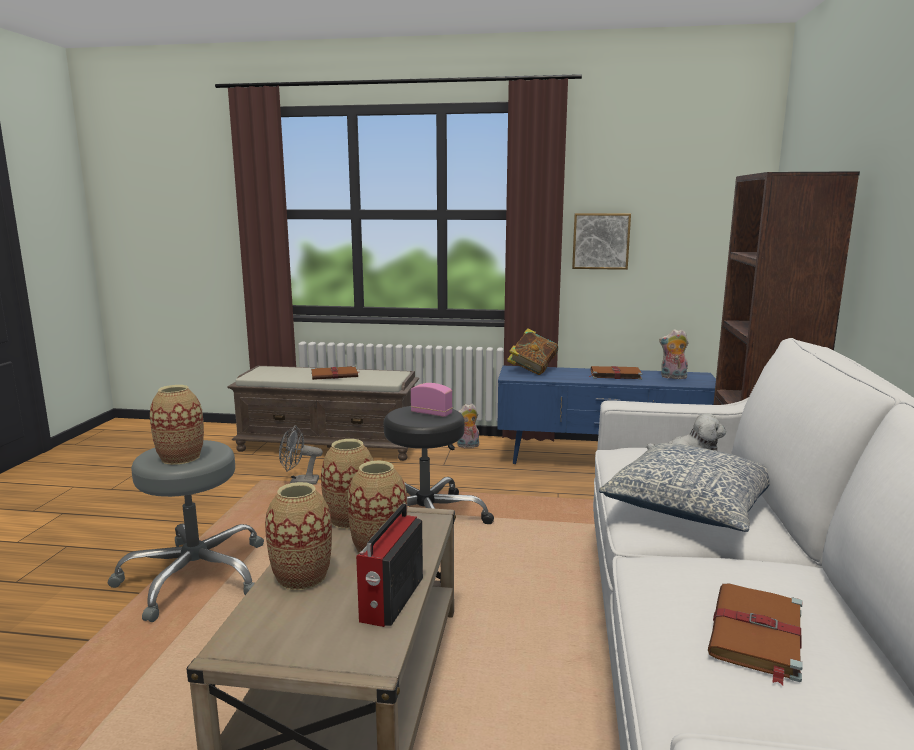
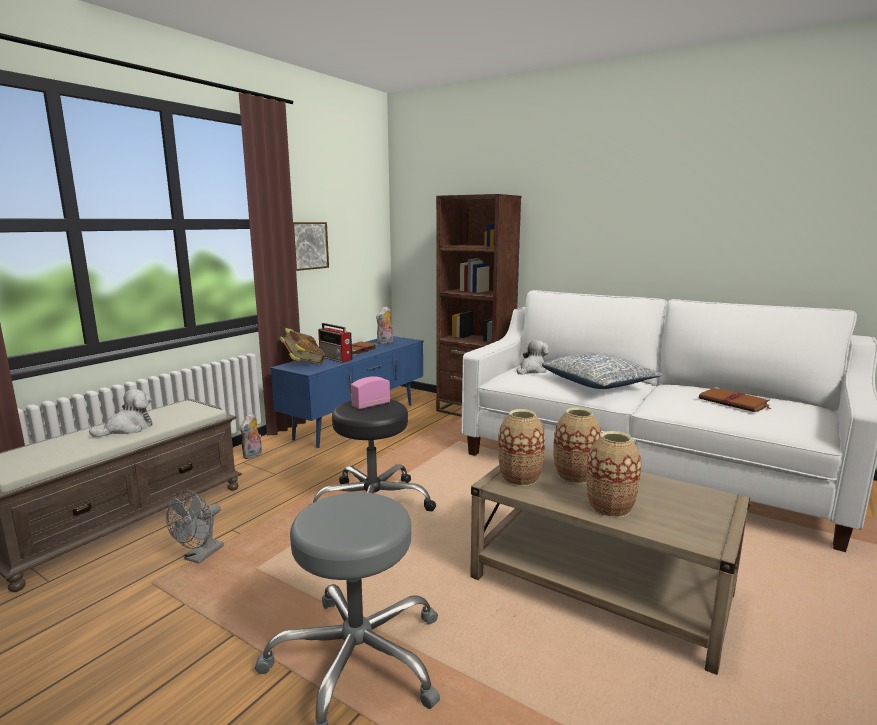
camera: 65 degrees left, 0 degrees up
vase [150,385,204,465] -> none
brown book [311,366,361,380] -> plush toy [89,389,152,437]
radio [356,503,423,627] -> radio moved to [318,323,352,363]

